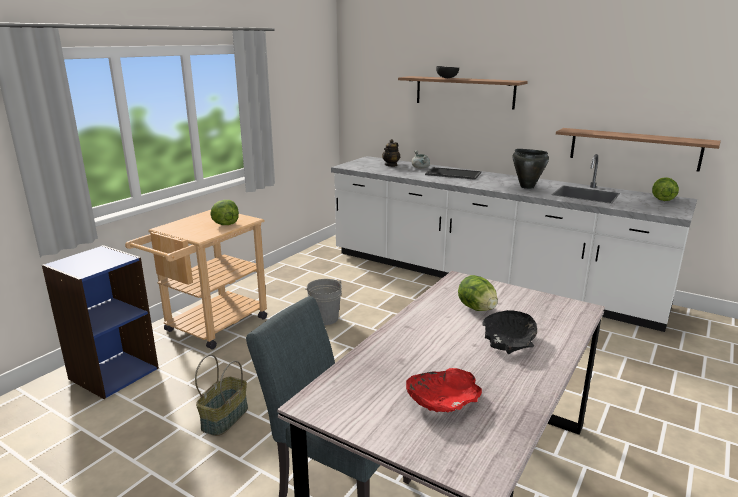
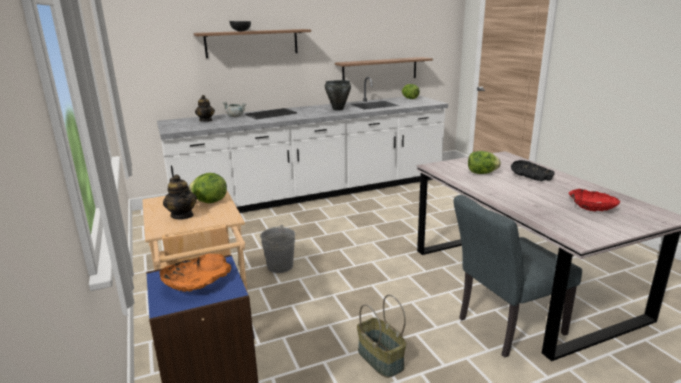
camera: 55 degrees left, 0 degrees up
none -> orange bowl [159,254,231,292]
none -> teapot [163,175,197,219]

